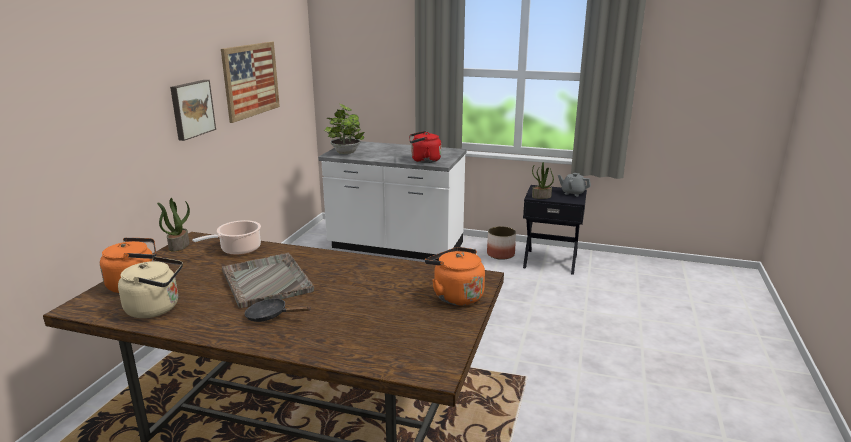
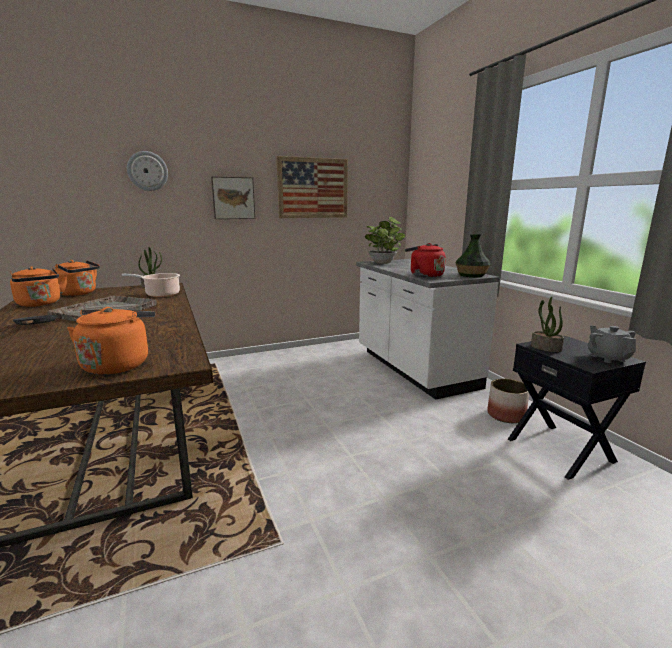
camera: 50 degrees right, 5 degrees down
beige kettle [118,257,183,318] -> orange kettle [10,266,67,307]
none -> wall clock [127,151,168,191]
none -> vase [456,234,491,277]

